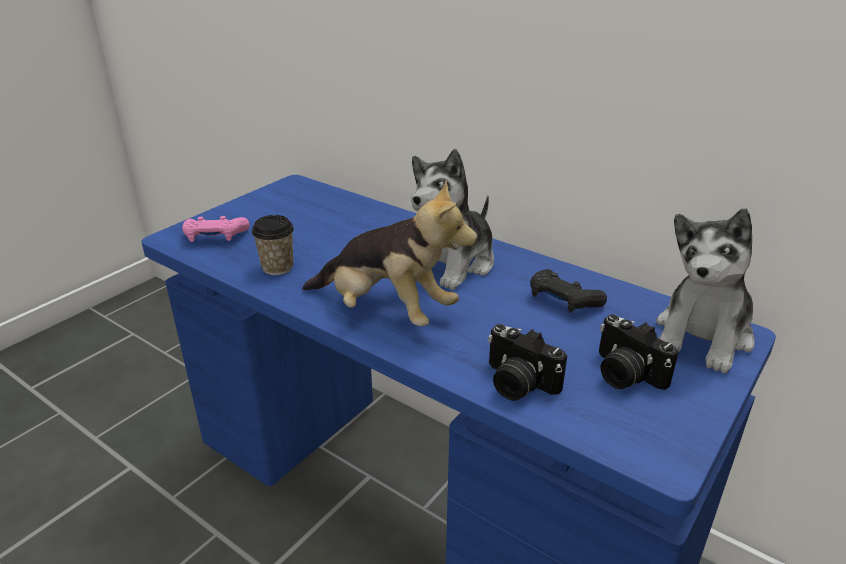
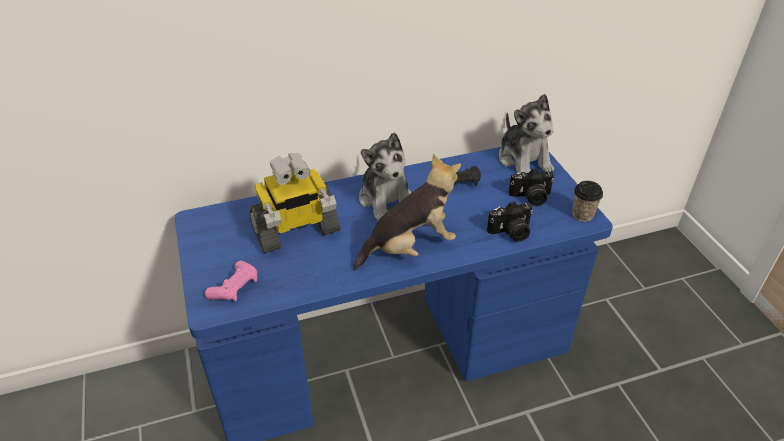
camera: 55 degrees left, 10 degrees up
cup [252,215,294,275] -> cup moved to [572,181,603,222]
none -> toy robot [249,153,341,253]

